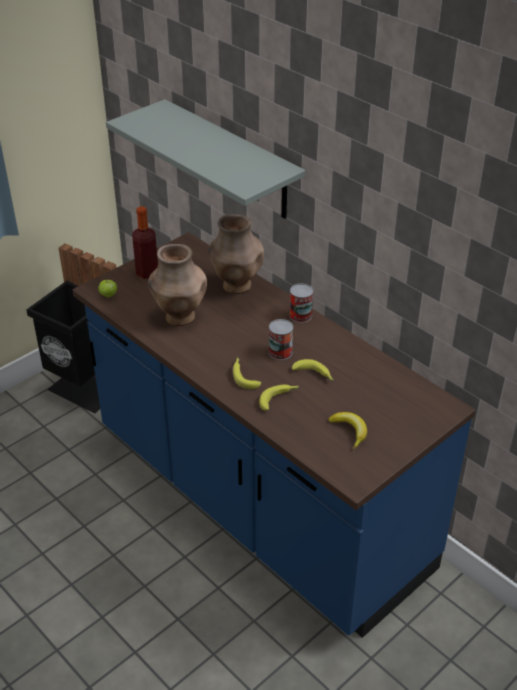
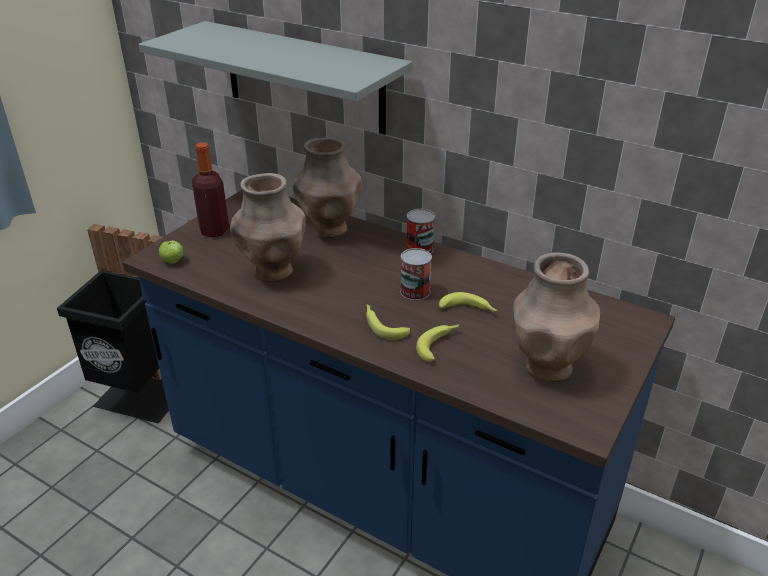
camera: 15 degrees left, 5 degrees down
banana [328,412,367,449] -> brown vase [513,252,600,382]

